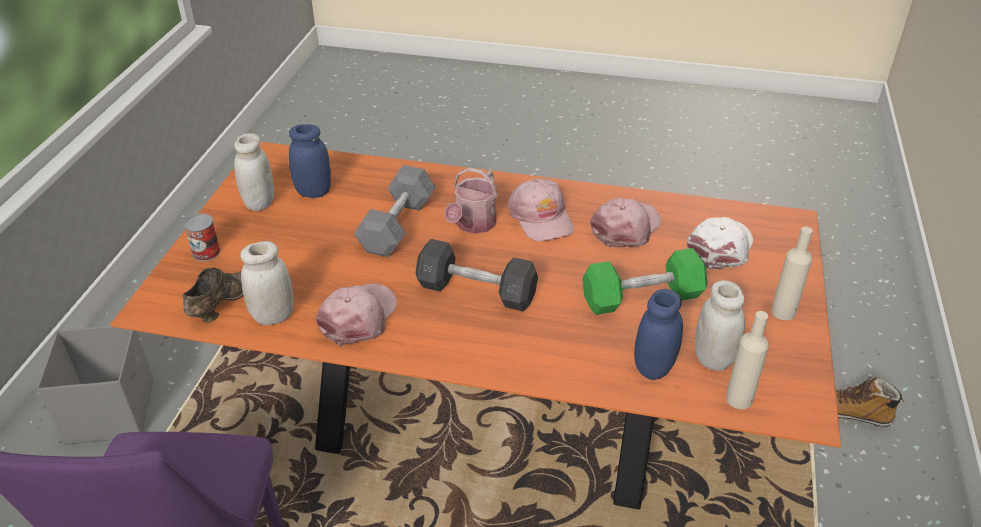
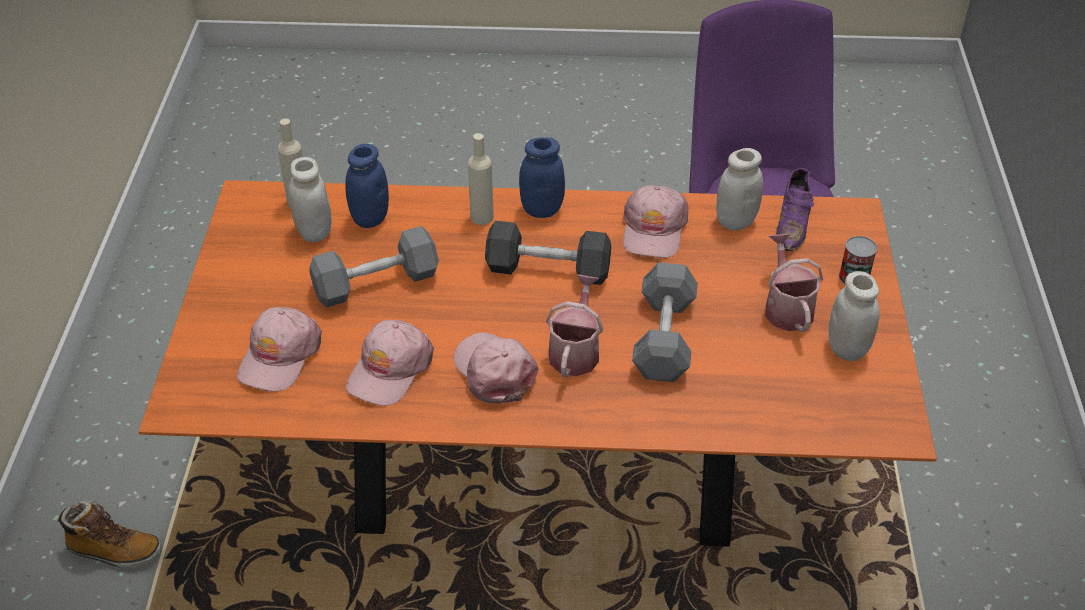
camera: 170 degrees right, 5 degrees up
grey storage box [37,326,154,445] -> none
brown shoe [182,267,244,323] -> purple shoe [776,168,814,251]
blue jar [289,124,331,198] -> blue jar moved to [519,138,565,218]
green dumbbell [582,248,707,315] -> grey dumbbell [309,226,439,307]
white cap [686,217,753,269] -> pink cap [237,307,322,392]
beige bottle [771,227,813,320] -> beige bottle moved to [468,133,494,225]
none -> watering can [765,233,823,332]

